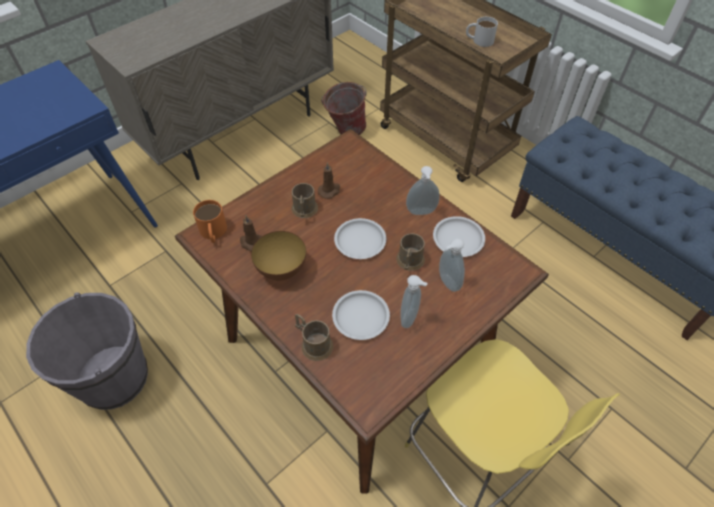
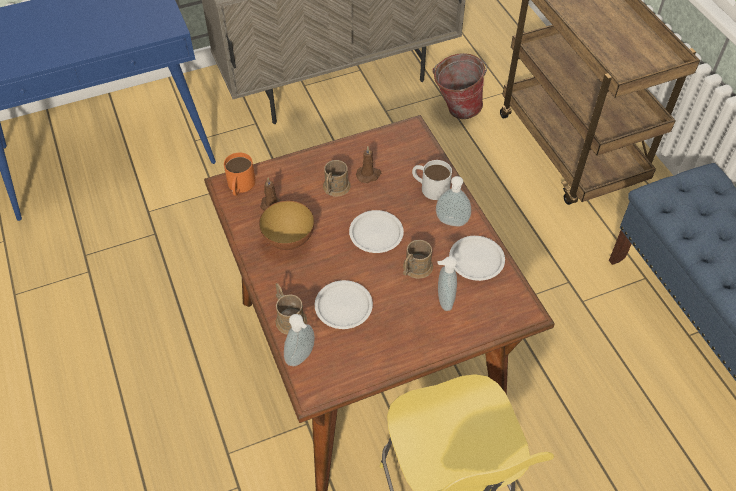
camera: 20 degrees right, 0 degrees up
grey bucket [26,292,148,410] -> none
soap dispenser [401,275,428,328] -> soap dispenser moved to [284,314,315,366]
white mug [466,17,498,47] -> white mug moved to [412,160,452,200]

